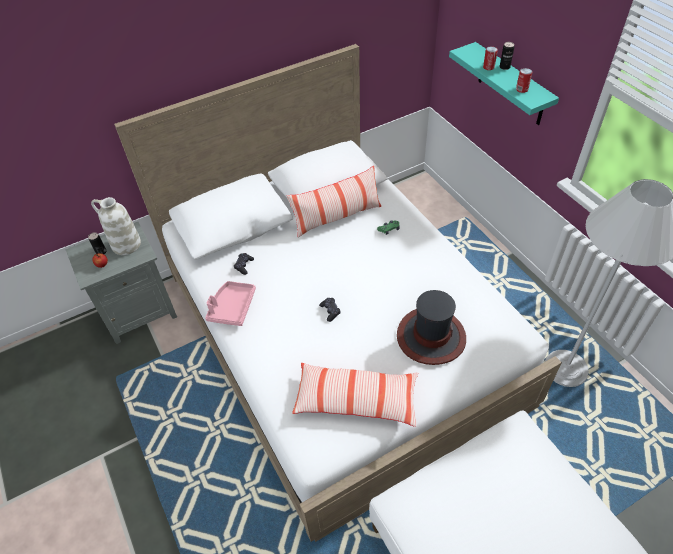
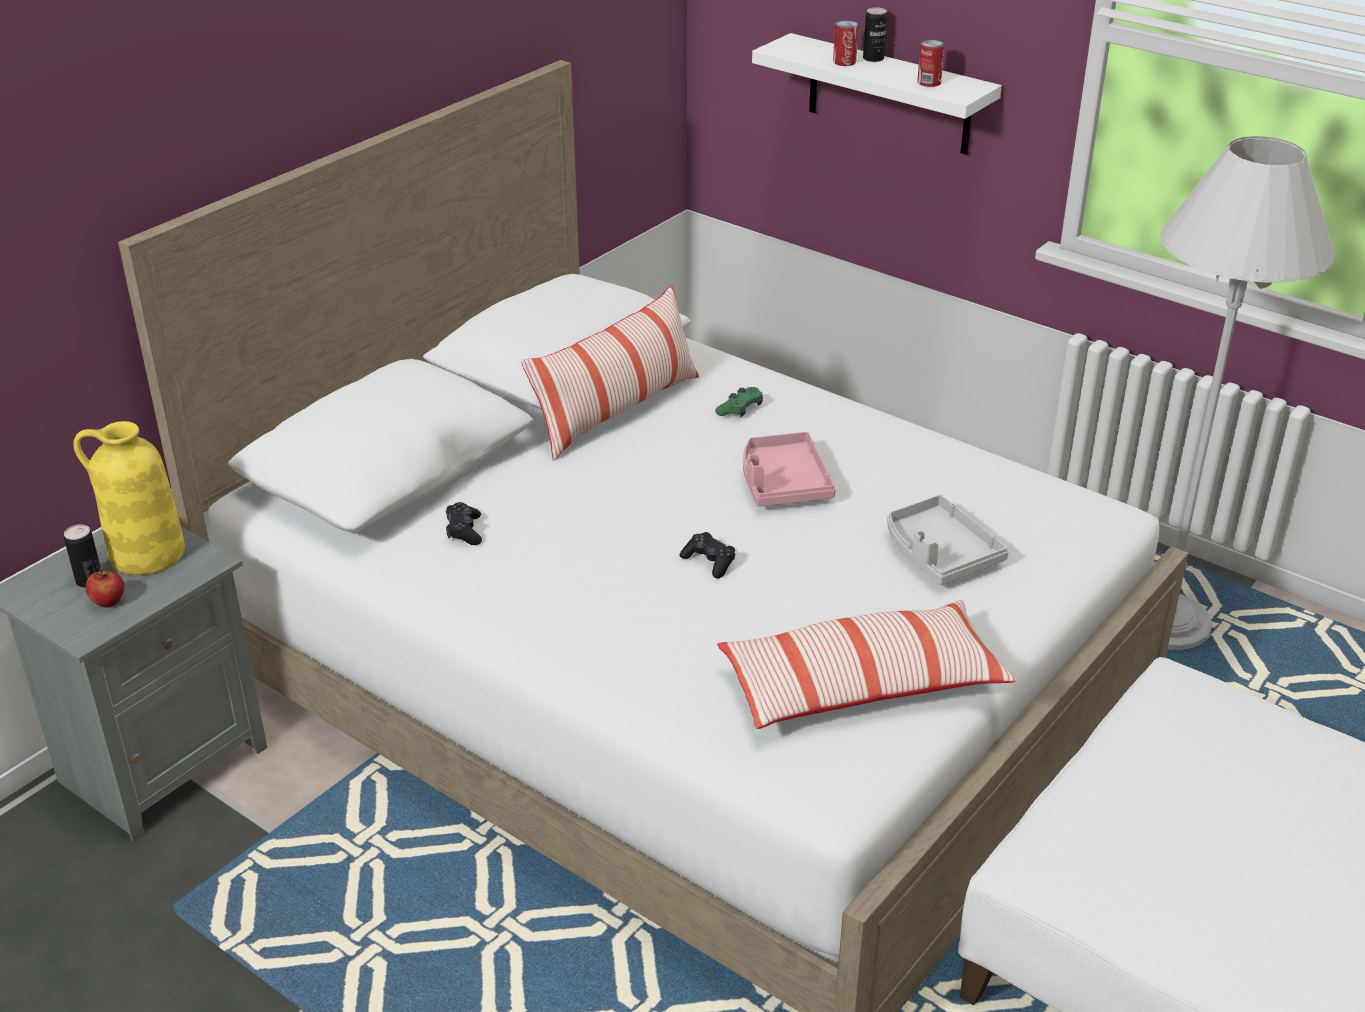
camera: 25 degrees left, 15 degrees down
white vase [91,197,141,255] -> yellow vase [73,421,185,575]
pink tray [205,281,256,326] -> pink tray moved to [743,432,836,506]
hat [397,290,466,365] -> grey tray [887,495,1009,585]
turquoise shelf [449,42,559,125] -> white shelf [752,33,1002,155]

